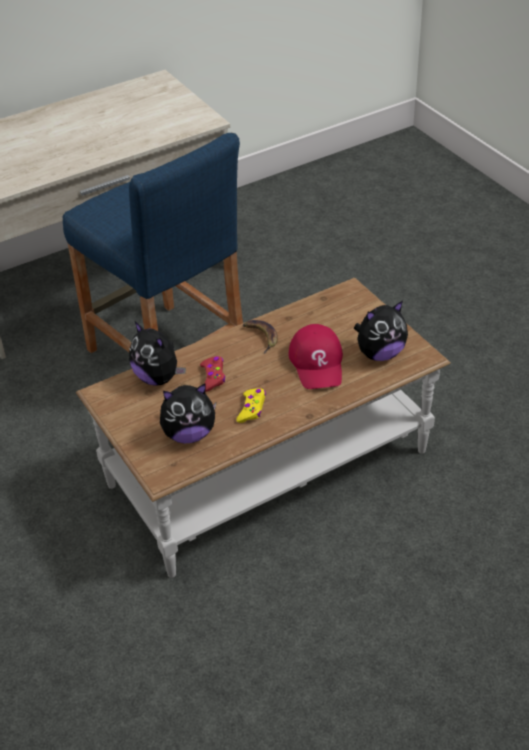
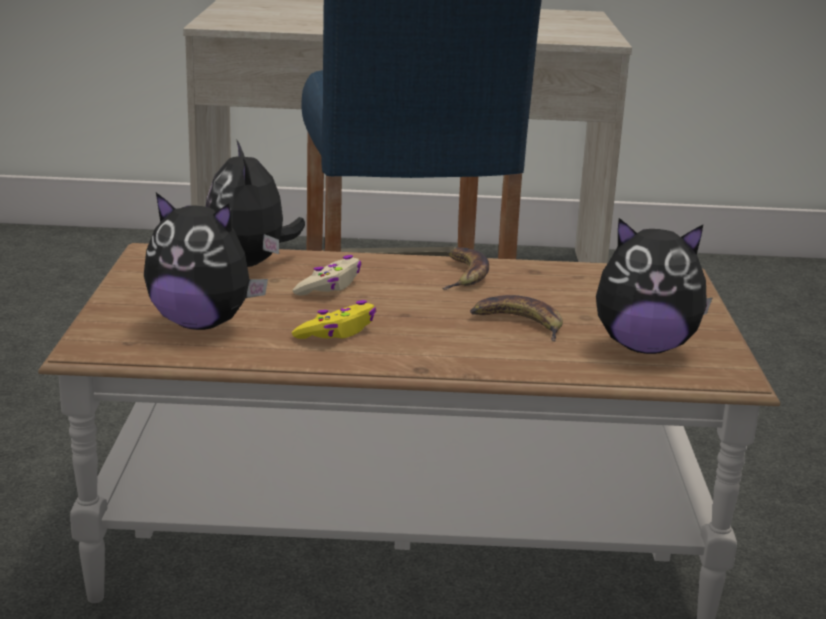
camera: 30 degrees right, 20 degrees down
red game controller [200,356,225,392] -> beige game controller [293,255,361,295]
red cap [289,324,343,389] -> banana [470,295,563,341]

